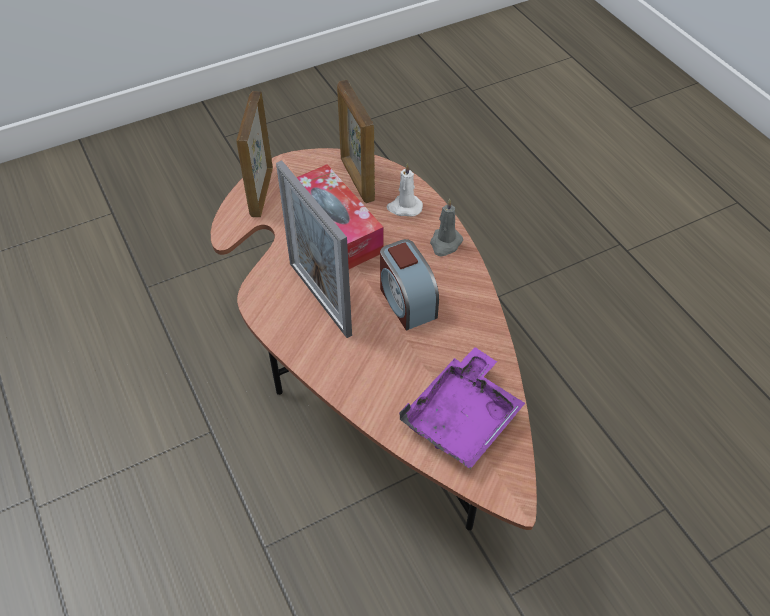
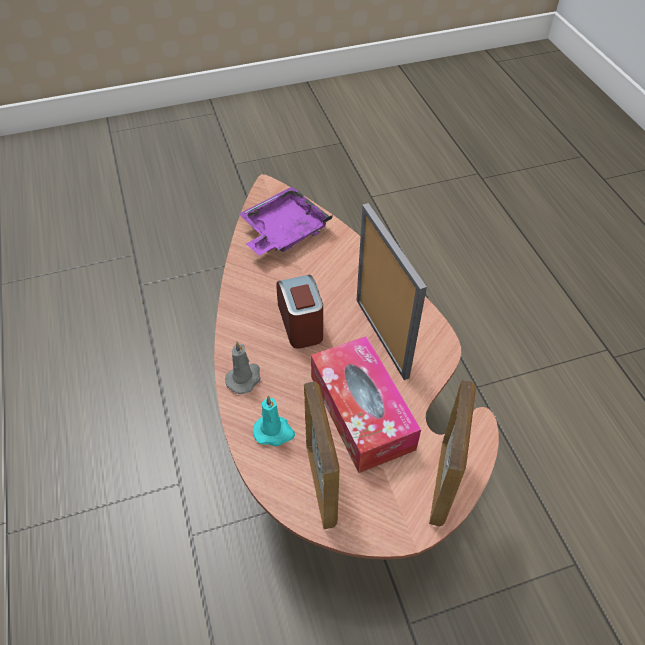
camera: 170 degrees left, 0 degrees up
white candle [387,163,423,216] -> turquoise candle [253,396,295,446]

